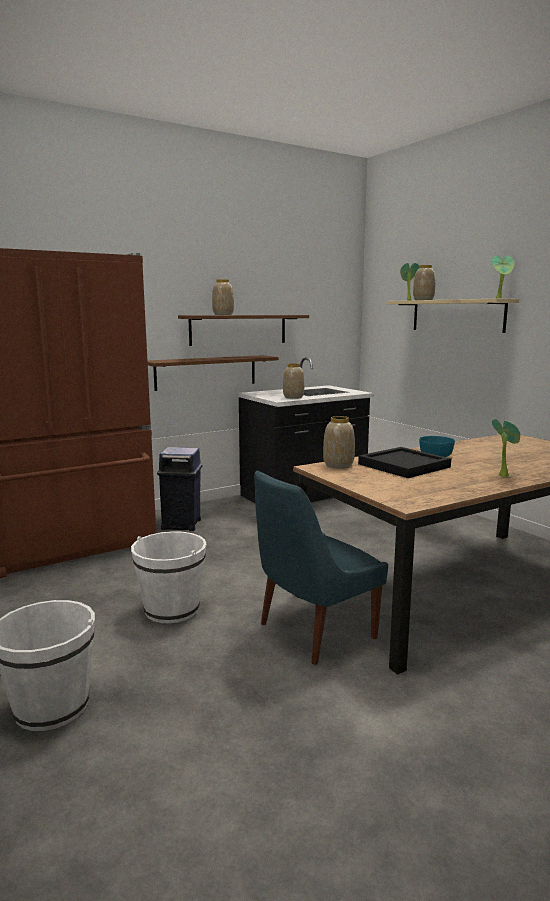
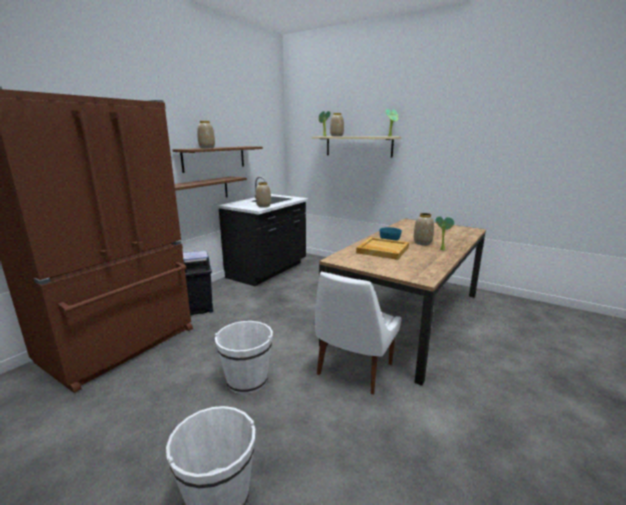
camera: 25 degrees left, 5 degrees up
blue chair [254,471,388,665] -> white chair [315,272,401,394]
vase [323,416,355,469] -> vase moved to [413,213,434,245]
black tray [358,447,451,478] -> beige tray [356,237,409,260]

